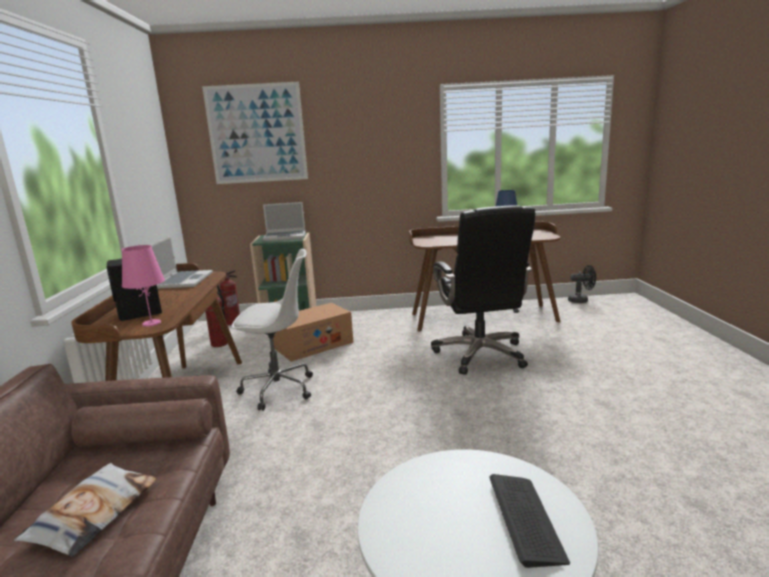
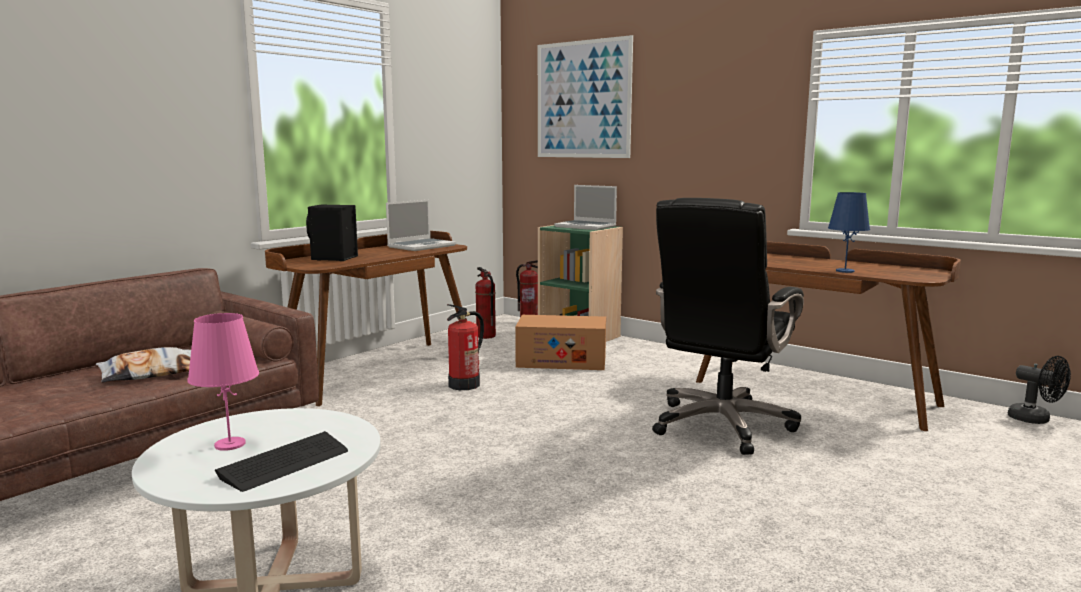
camera: 40 degrees right, 5 degrees down
pink table lamp [122,245,165,327] -> pink table lamp moved to [187,313,259,451]
white office chair [231,249,313,411] -> fire extinguisher [447,304,484,390]

